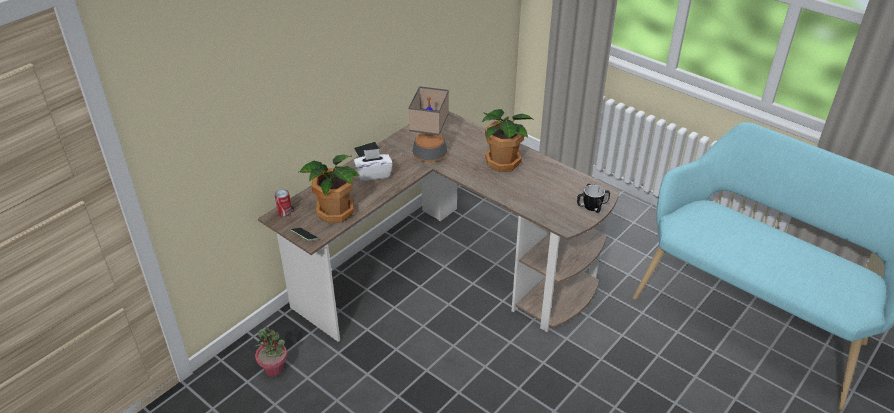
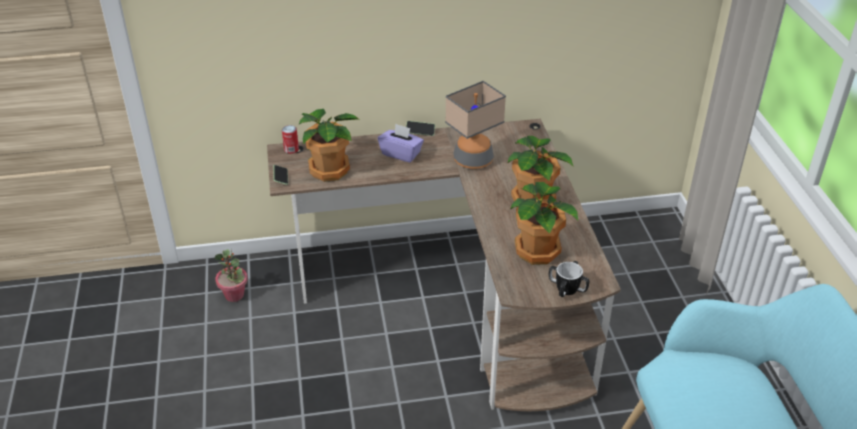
camera: 40 degrees right, 0 degrees up
white tissue box [354,149,393,181] -> purple tissue box [378,123,424,163]
none -> potted plant [510,182,578,265]

